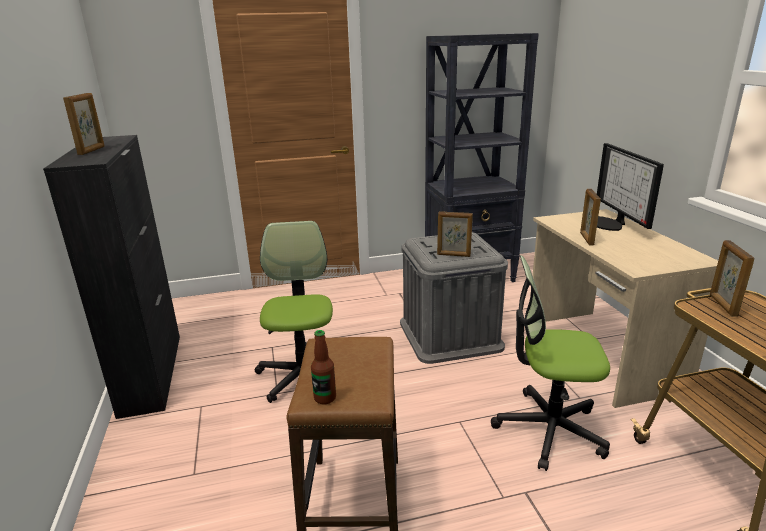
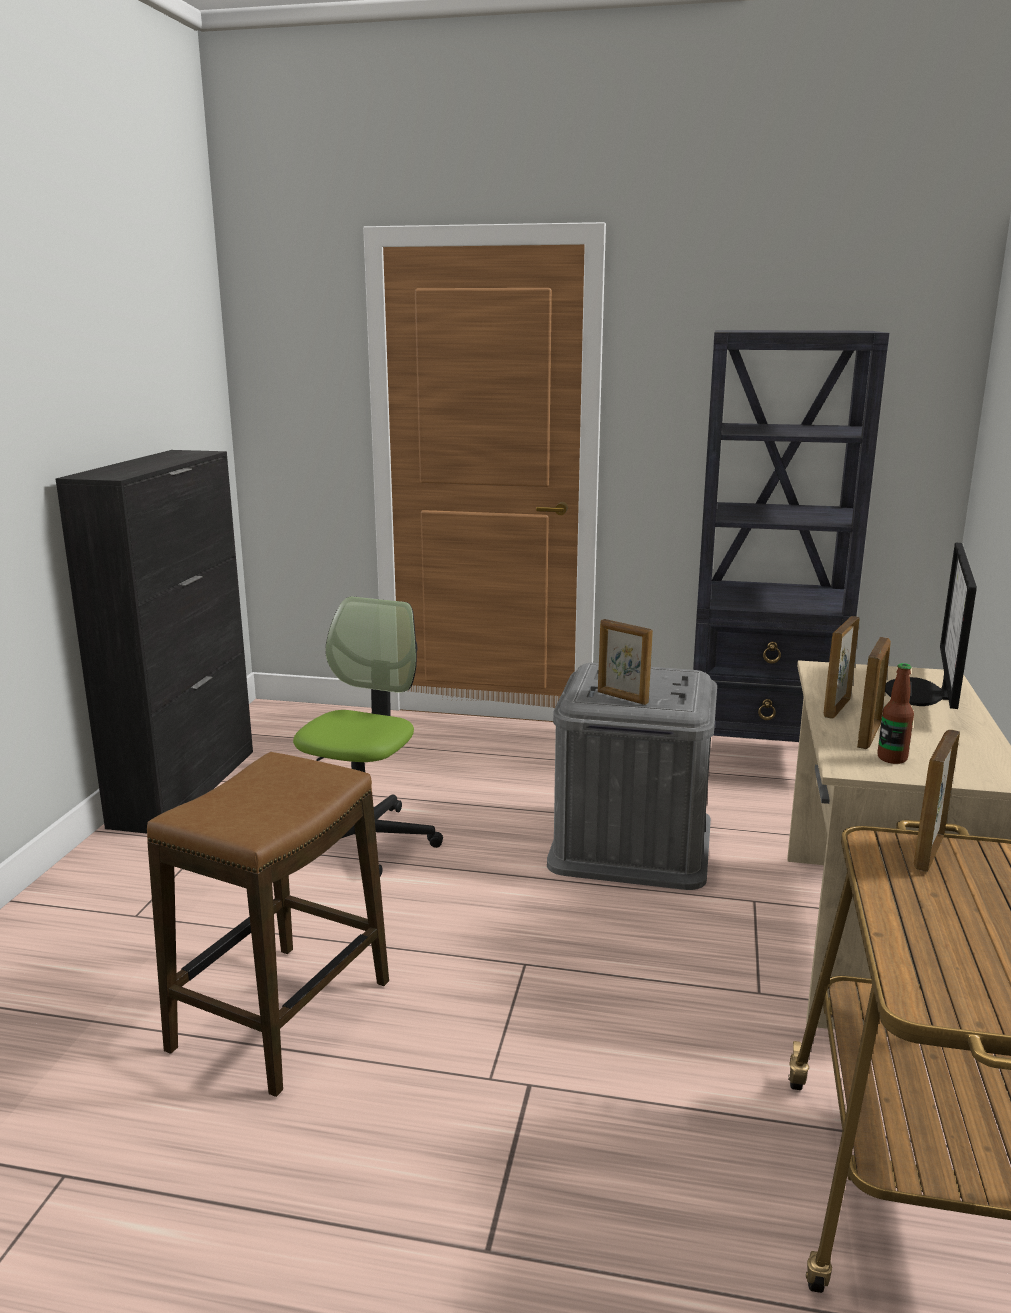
camera: 25 degrees right, 5 degrees down
picture frame [63,93,105,155] -> picture frame moved to [857,637,891,749]
bottle [311,330,336,404] -> bottle moved to [877,663,914,764]
office chair [491,255,610,471] -> none

